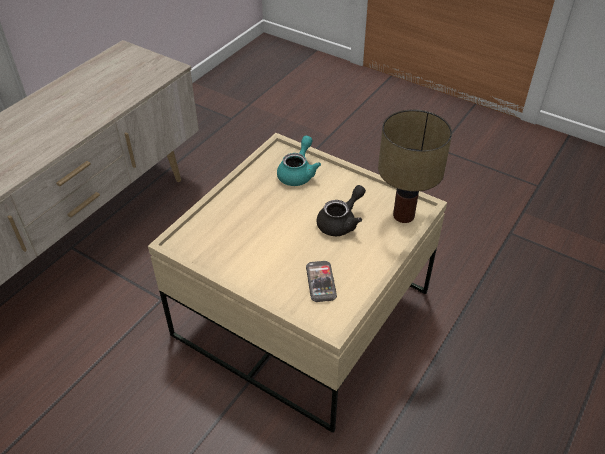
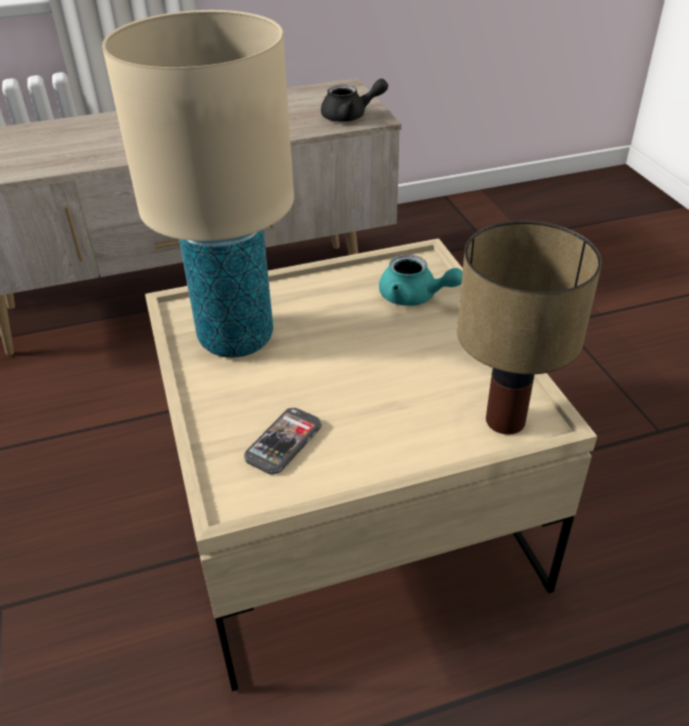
camera: 40 degrees right, 5 degrees down
turquoise teapot [277,136,321,186] -> turquoise teapot turned 60 degrees clockwise [379,254,463,306]
black teapot [317,185,366,236] -> black teapot moved to [321,78,388,122]
none -> beige table lamp [102,10,294,358]

